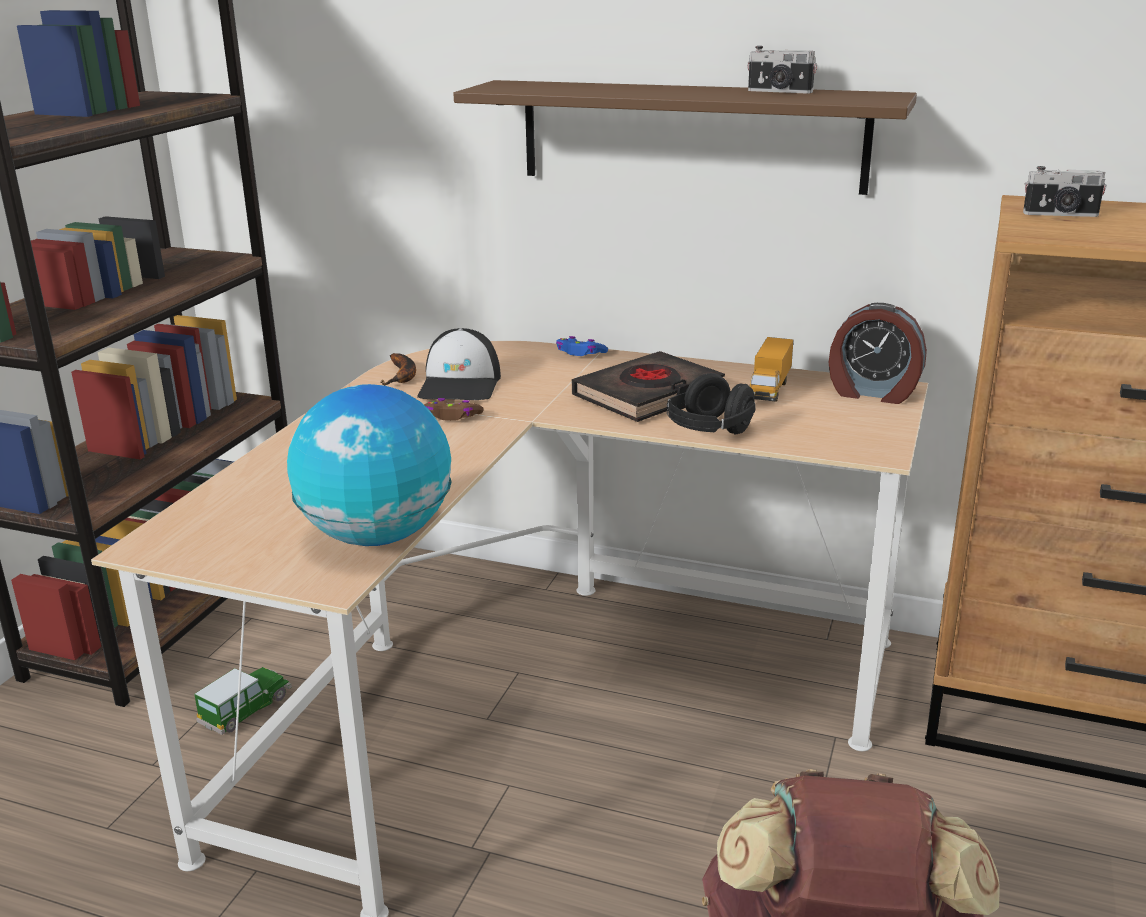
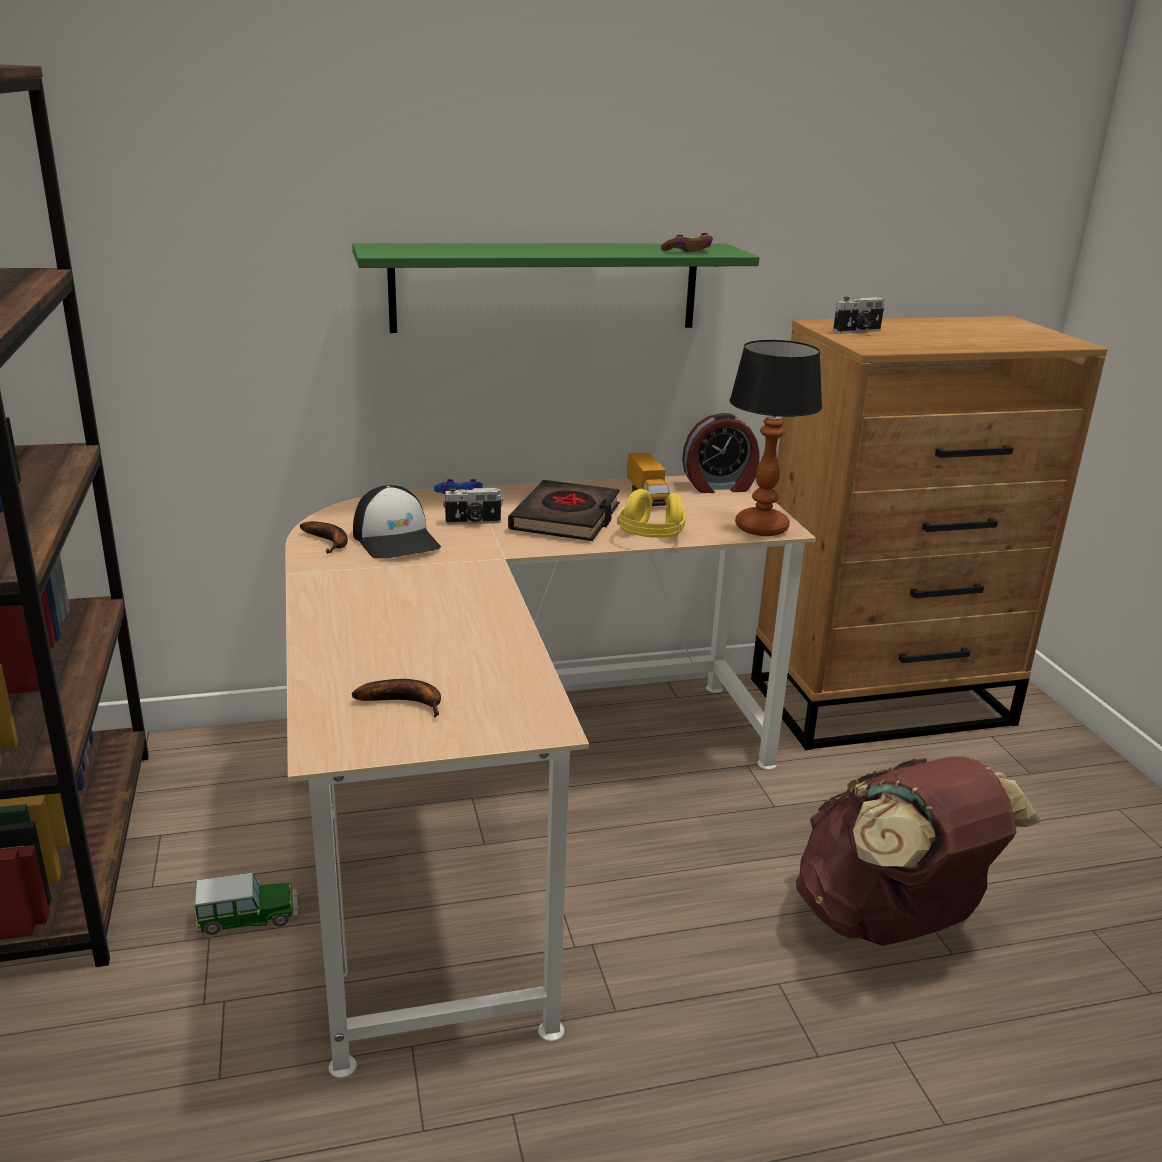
camera: 35 degrees left, 0 degrees up
toy car [194,667,292,735] -> toy car turned 75 degrees clockwise [195,872,299,935]
globe [287,384,452,546] -> none
brown game controller [424,398,484,421] -> brown game controller moved to [661,233,713,252]
brown shelf [453,80,917,195] -> green shelf [352,243,759,333]
black headphones [667,373,756,435] -> yellow headphones [617,489,686,538]
camera [748,46,817,94] -> camera moved to [443,487,503,525]
none -> banana [352,679,441,718]
none -> table lamp [730,340,822,536]

